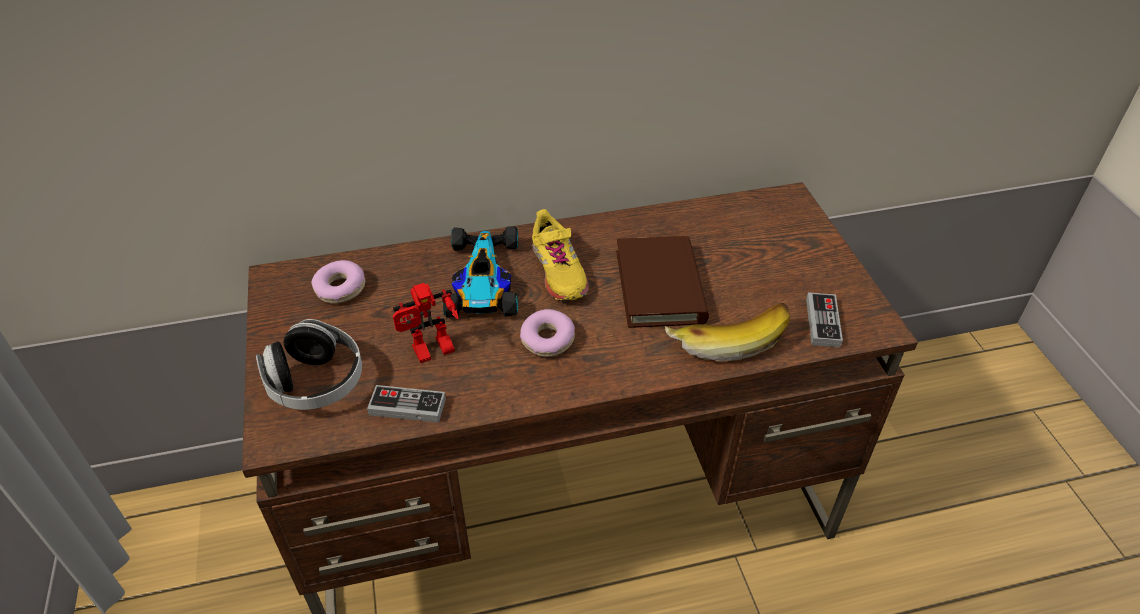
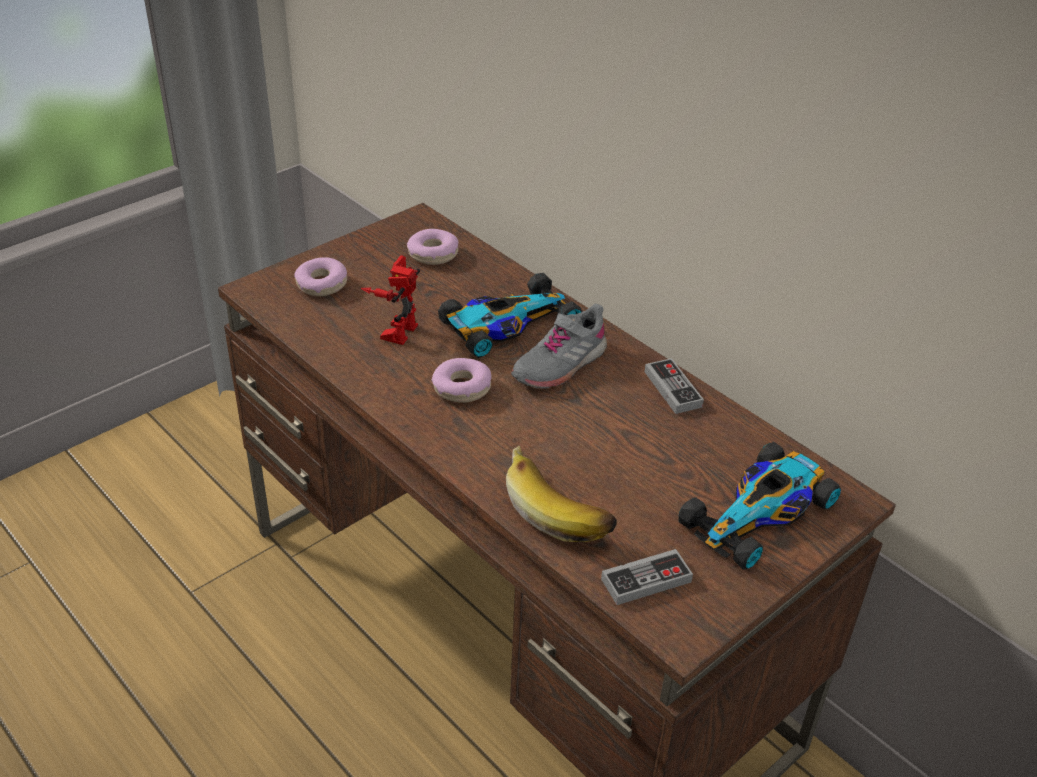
camera: 60 degrees right, 5 degrees down
headphones [256,319,362,410] -> donut [294,257,347,296]
game controller [367,385,446,423] -> game controller moved to [644,358,704,414]
toy robot [393,283,458,363] -> toy robot turned 75 degrees clockwise [361,255,420,345]
yellow shoe [532,209,589,301] -> grey shoe [511,304,607,389]
brown book [616,236,709,328] -> none
none -> toy car [679,442,841,570]

